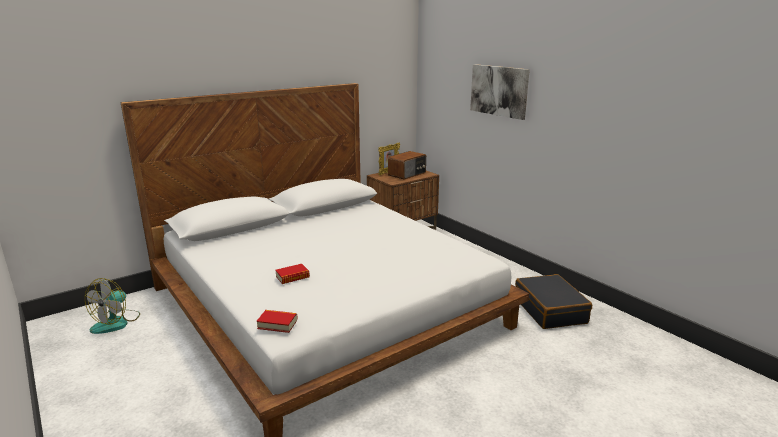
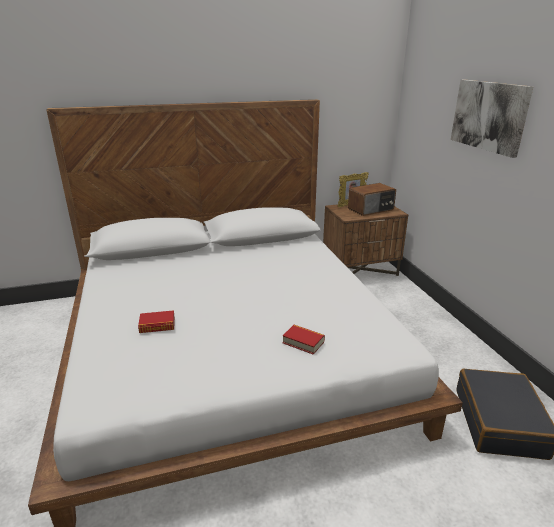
camera: 20 degrees right, 5 degrees up
fan [85,278,140,334] -> none
book [256,310,298,333] -> book moved to [283,325,325,355]

